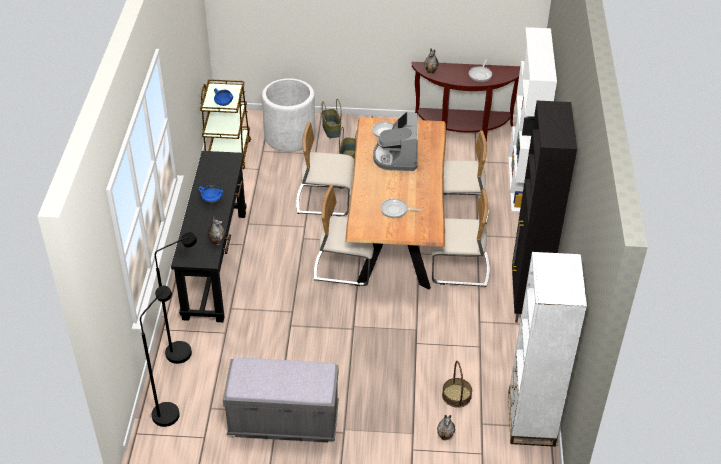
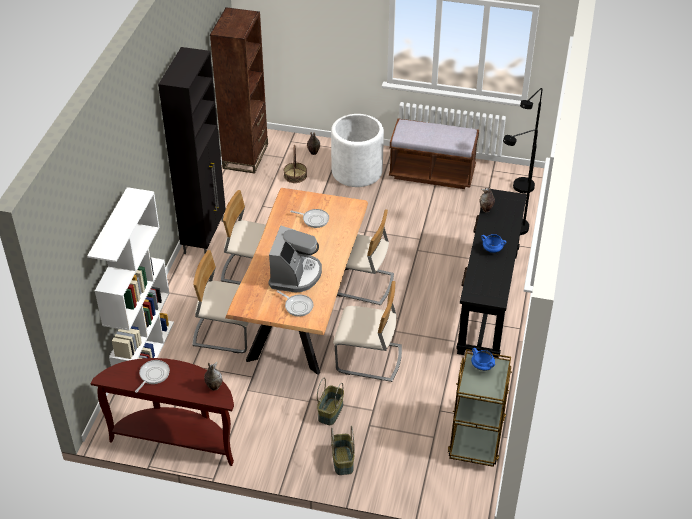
camera: 170 degrees left, 0 degrees up
grey bench [223,358,339,442] -> brown bench [389,118,479,189]
white planter [262,78,316,152] -> white planter moved to [331,114,384,187]
white bookcase [508,252,587,447] -> brown bookcase [210,7,268,174]

